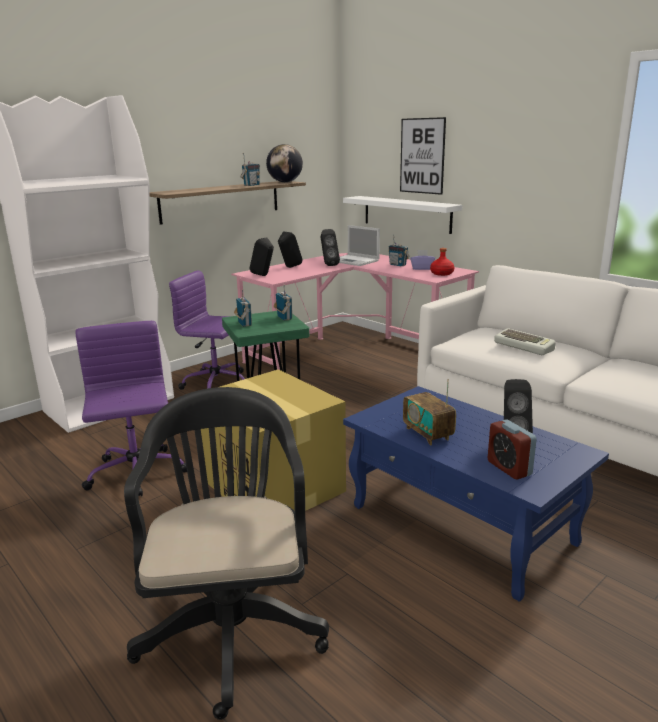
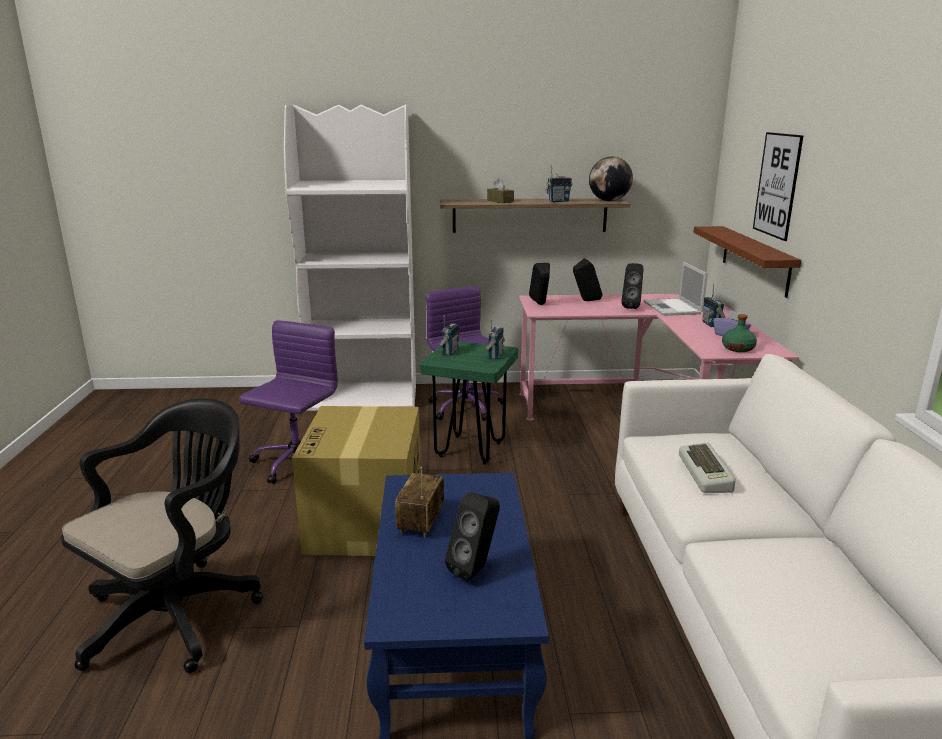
camera: 40 degrees right, 0 degrees up
white shelf [343,196,463,234] -> brown shelf [694,226,801,298]
red bottle [430,248,454,276] -> green bottle [722,314,757,352]
alarm clock [488,420,537,480] -> none
none -> brown tissue box [487,178,514,203]

